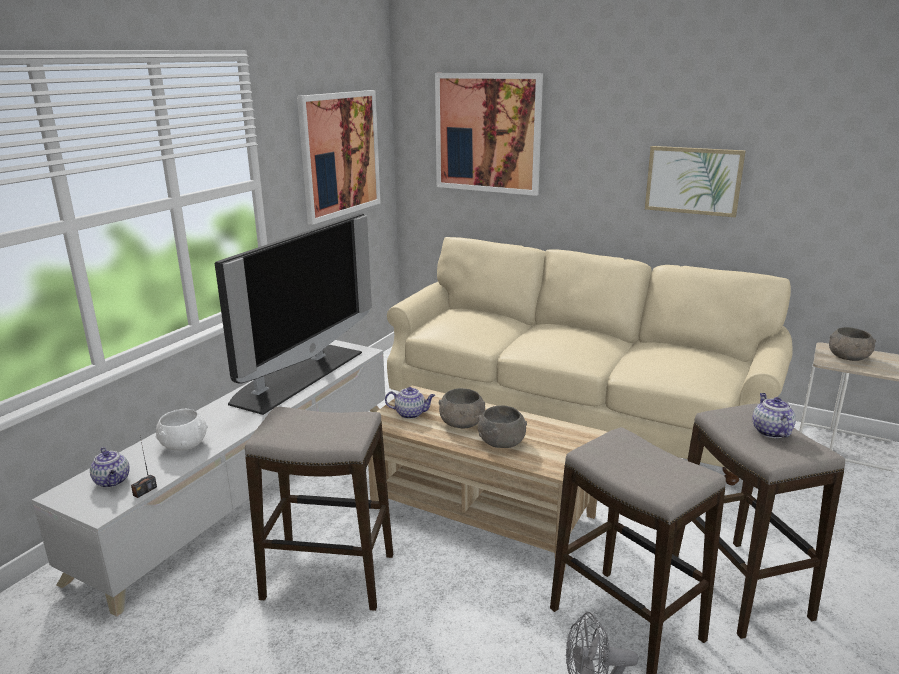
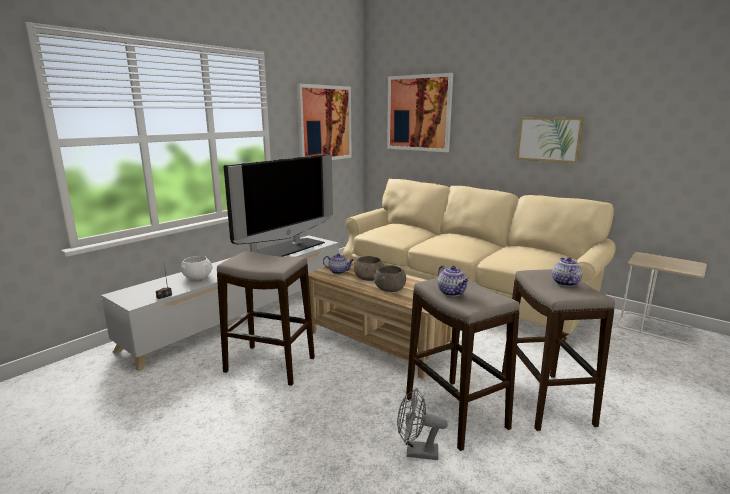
camera: 10 degrees right, 5 degrees down
teapot [90,447,130,488] -> teapot moved to [438,265,469,296]
grey bowl [829,327,876,361] -> none

